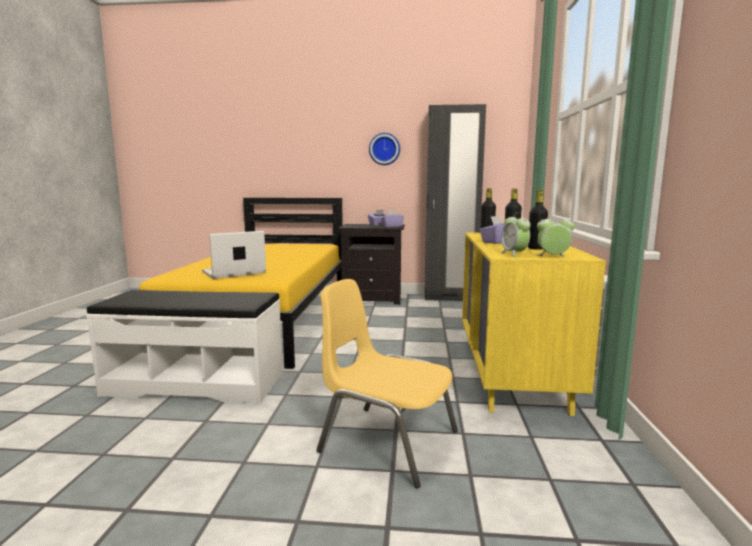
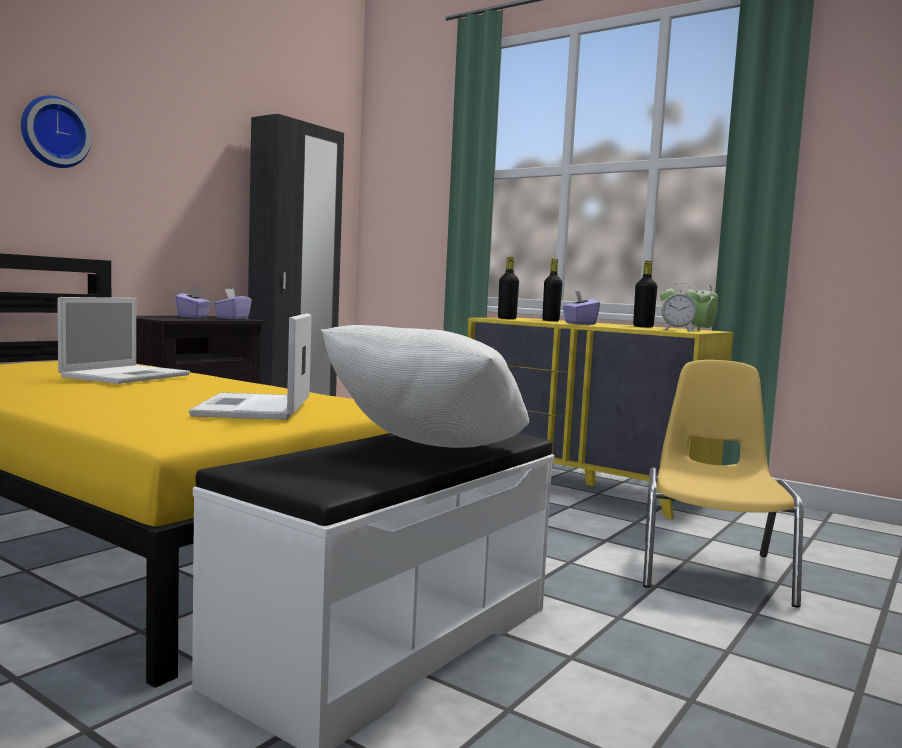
camera: 60 degrees left, 5 degrees down
yellow chair [317,279,458,488] -> yellow chair turned 135 degrees clockwise [643,360,803,608]
wall clock [369,133,400,165] -> wall clock moved to [21,95,91,168]
none -> laptop [57,297,190,384]
none -> white pillow [321,325,530,448]

